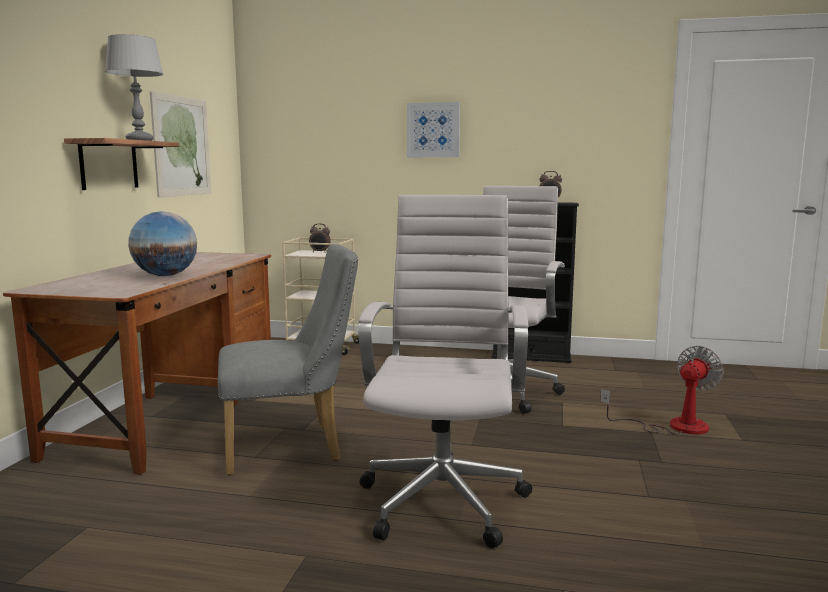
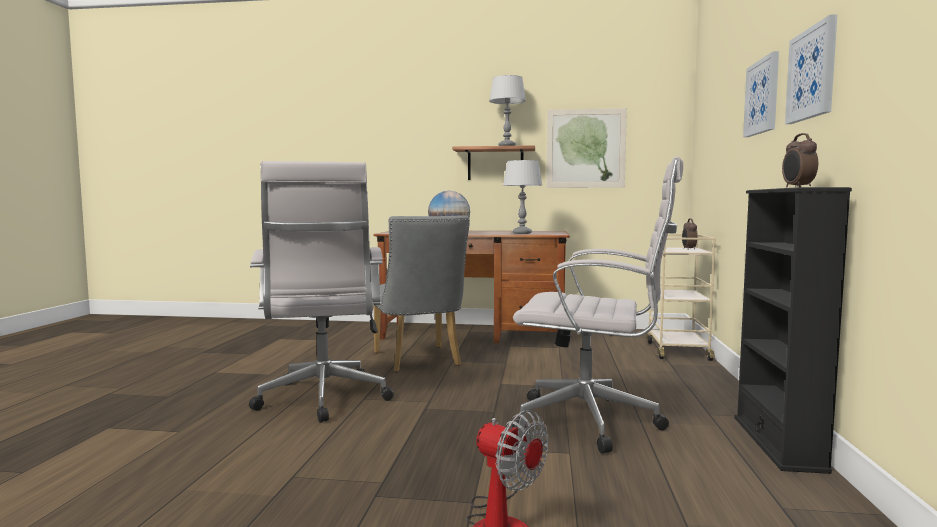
camera: 85 degrees right, 5 degrees down
white office chair [358,195,532,548] -> white office chair turned 75 degrees clockwise [249,161,394,423]
none -> grey table lamp [503,160,542,234]
none -> picture [785,14,838,124]

